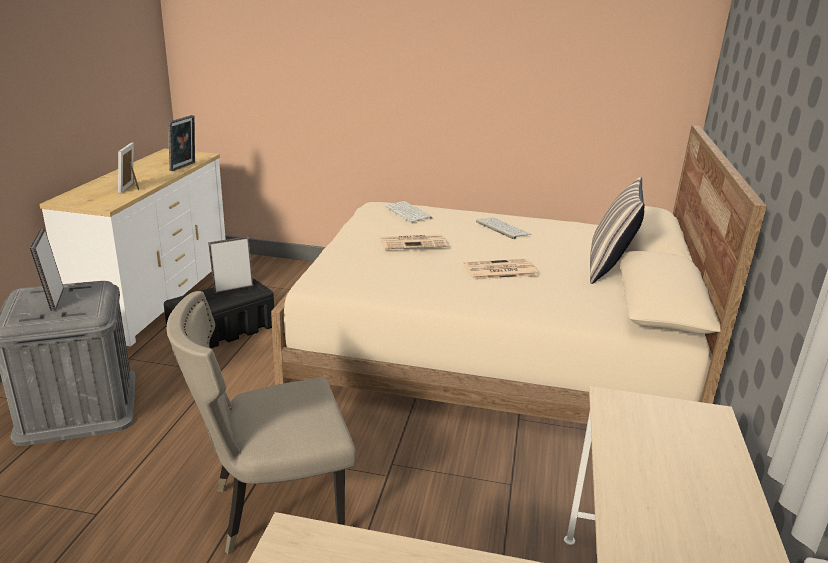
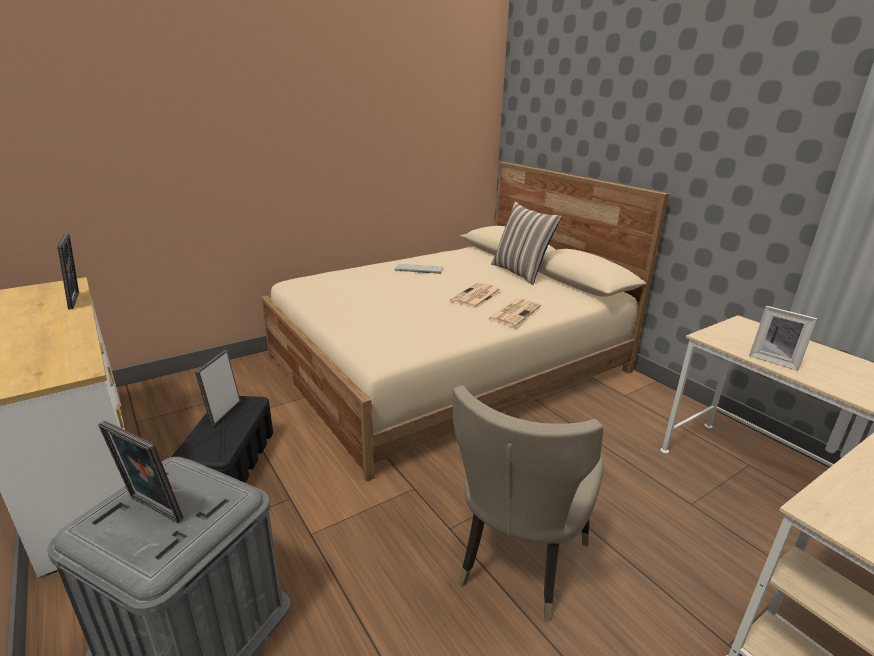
camera: 45 degrees left, 0 degrees up
picture frame [118,142,139,193] -> picture frame moved to [749,306,818,371]
newspaper [380,234,448,249] -> newspaper moved to [488,299,541,327]
keyboard [385,201,432,223] -> none

